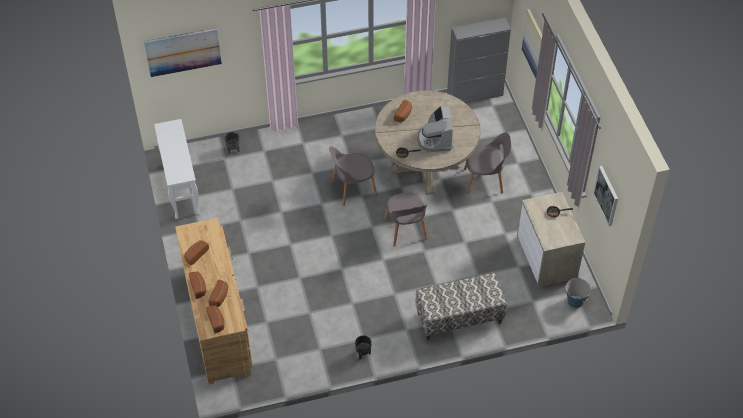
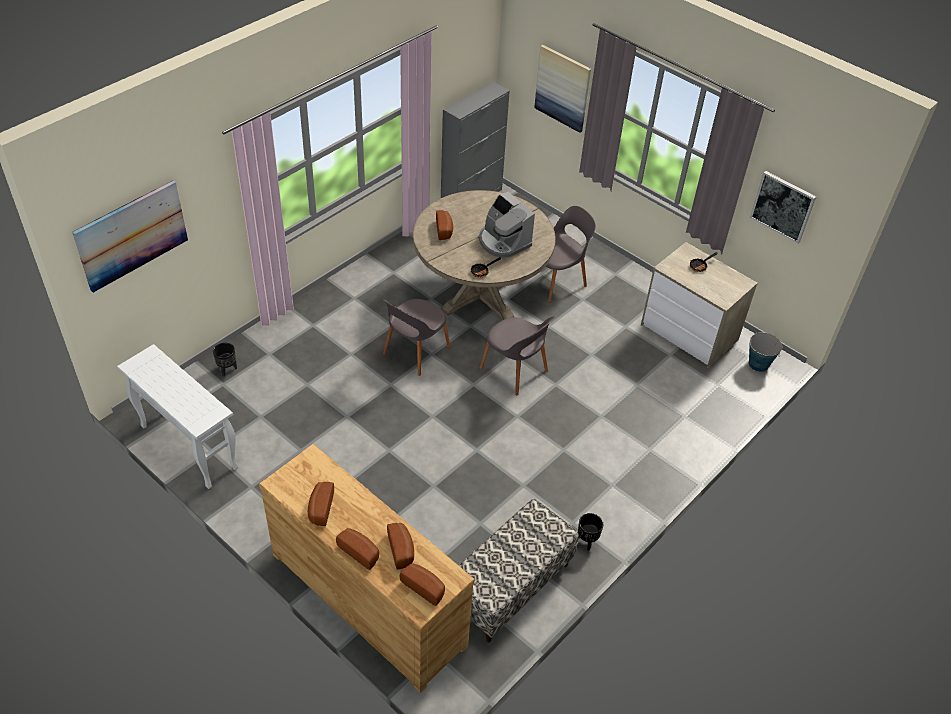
camera: 35 degrees left, 5 degrees down
bench [415,273,507,340] -> bench moved to [459,499,579,642]

